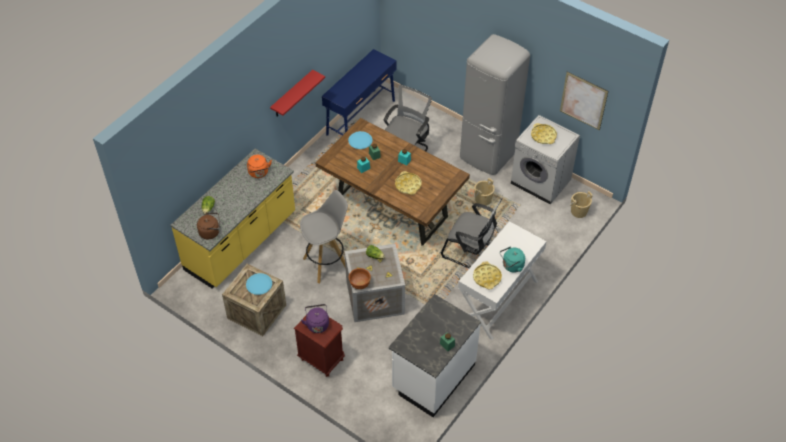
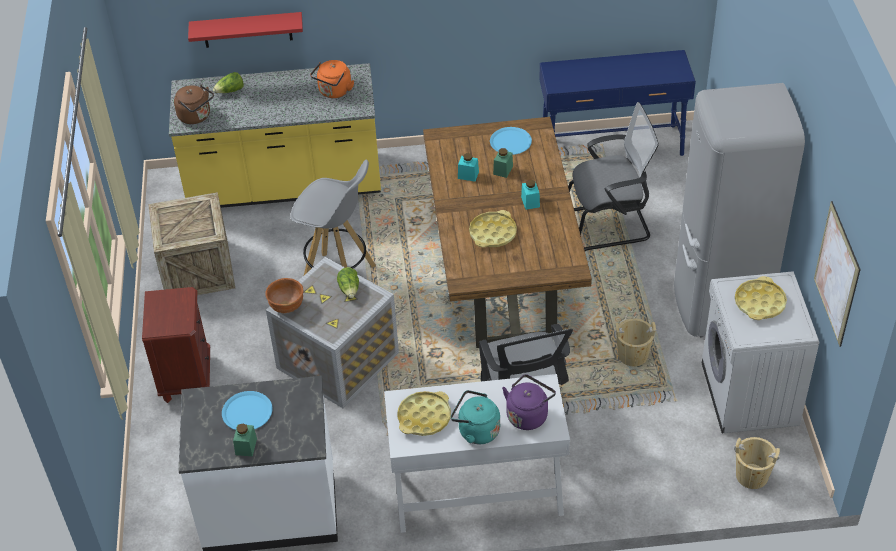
camera: 50 degrees right, 5 degrees down
blue plate [246,273,272,295] -> blue plate moved to [222,391,273,430]
red shelf [270,70,325,117] -> red shelf moved to [188,12,303,48]
purple kettle [301,304,329,333] -> purple kettle moved to [502,374,556,430]

